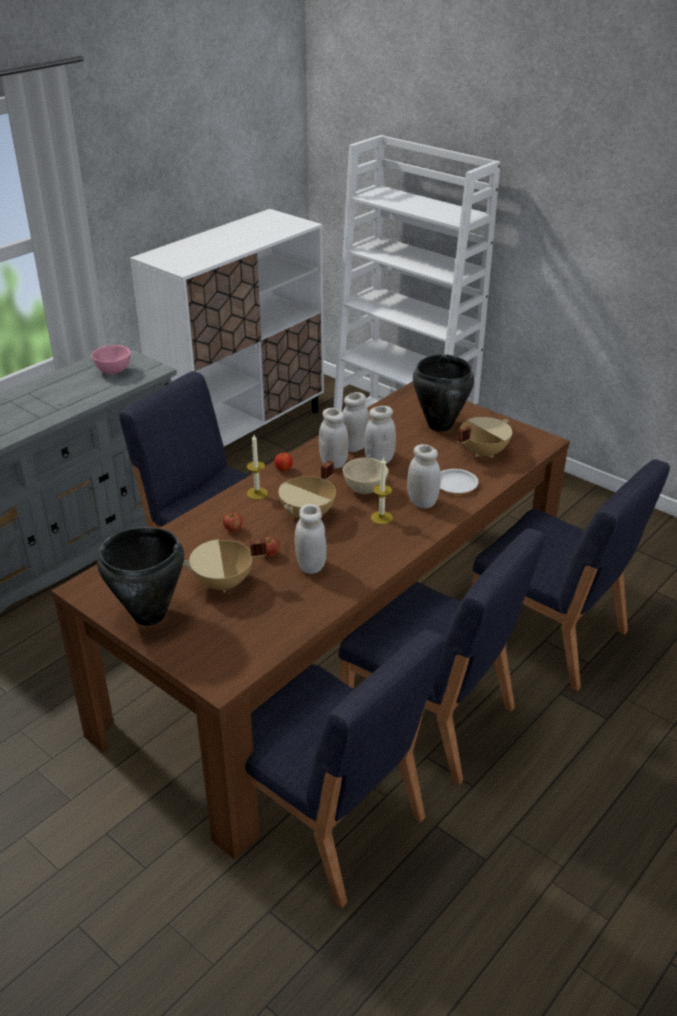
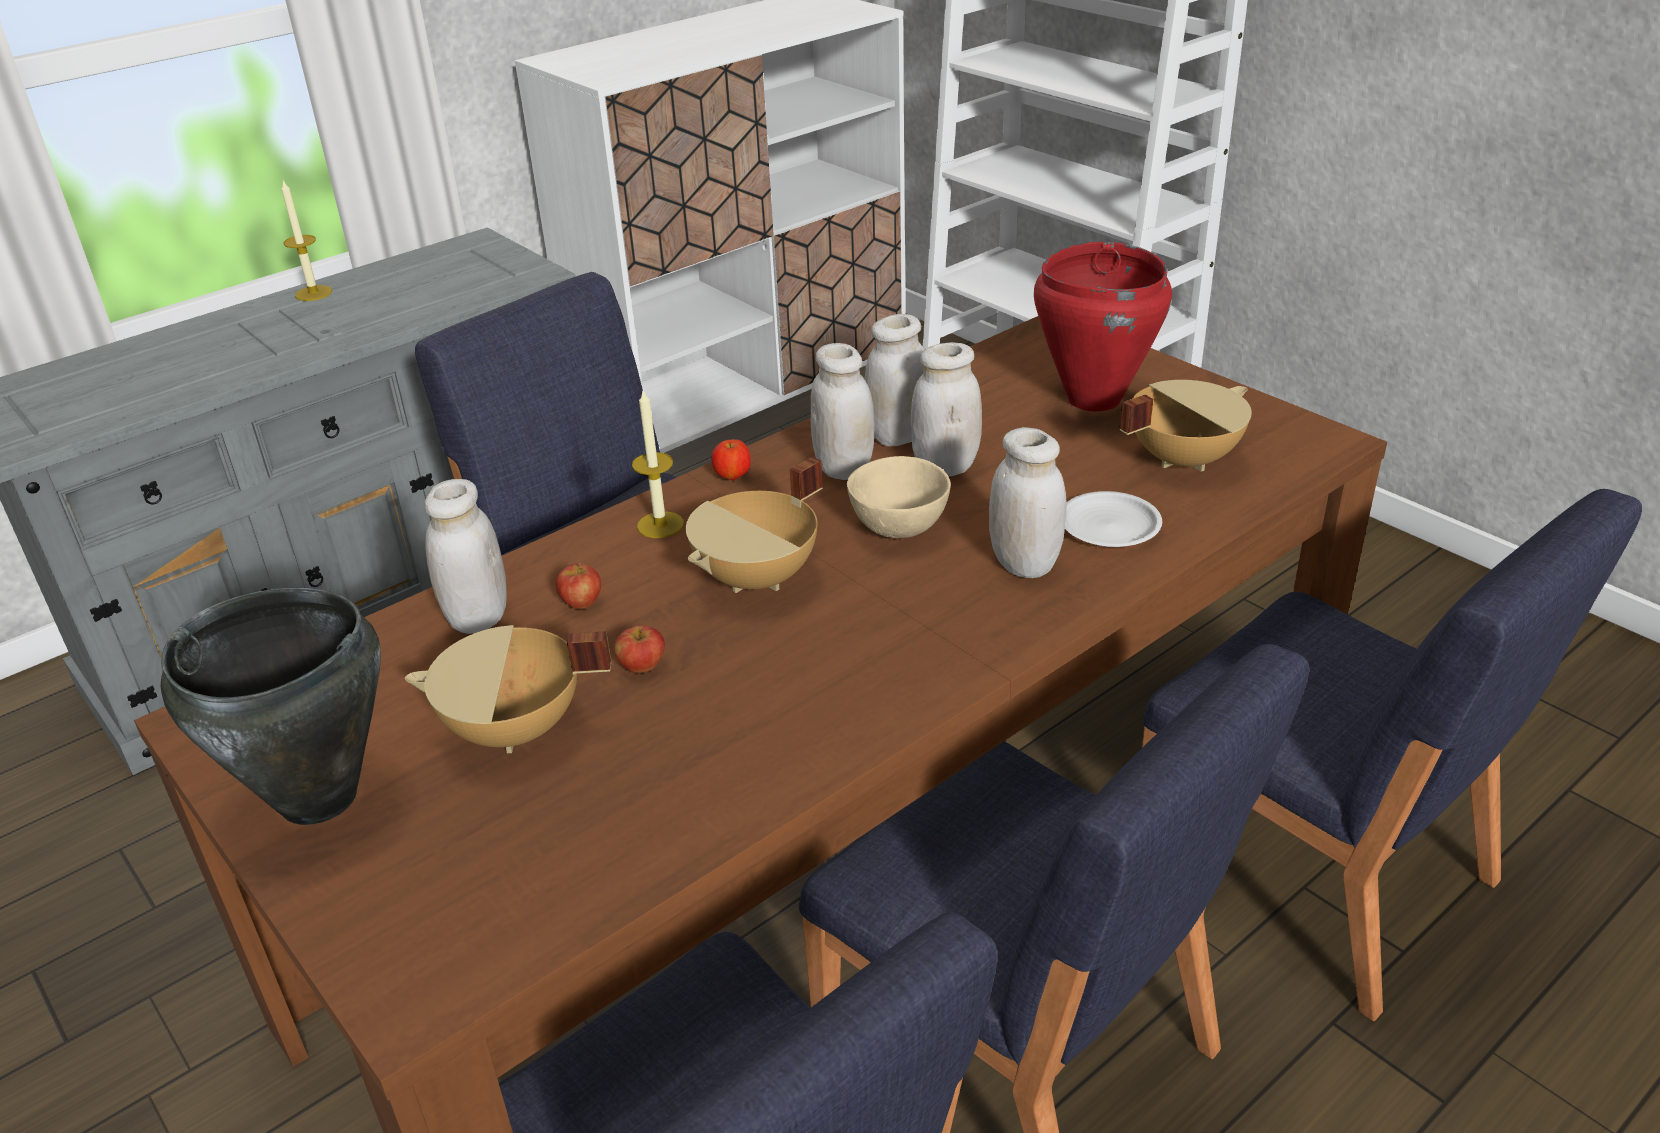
camera: 10 degrees right, 0 degrees up
pink bowl [91,345,131,374] -> none
white jar [294,504,326,574] -> white jar moved to [425,479,507,634]
candle [371,457,393,524] -> candle moved to [281,180,332,301]
black cooking pot [413,354,474,432] -> red cooking pot [1034,241,1172,412]

